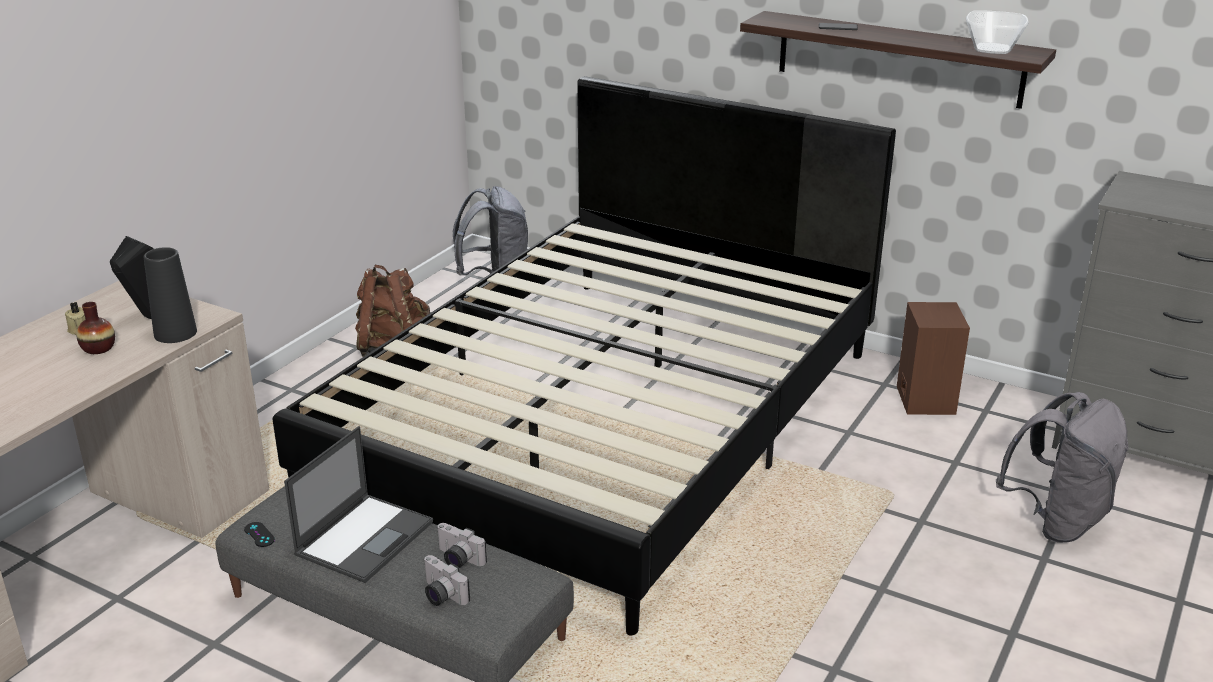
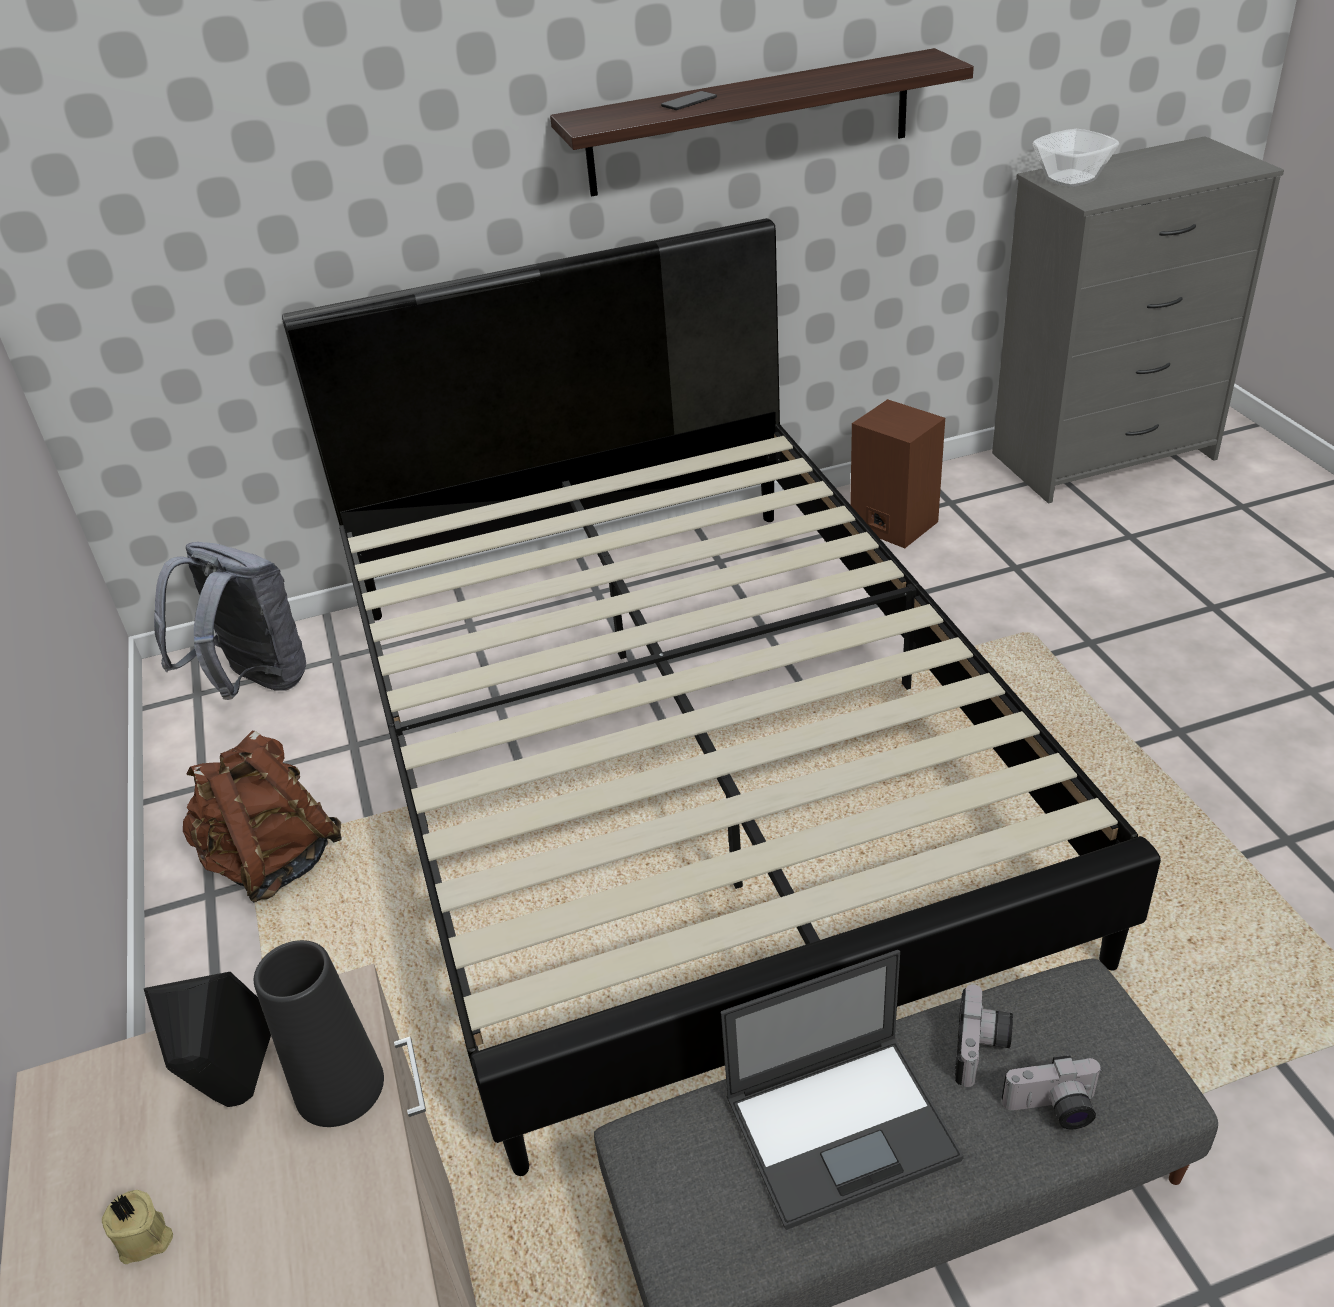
camera: 45 degrees left, 10 degrees up
vase [76,302,115,354] -> none
black game controller [244,522,275,547] -> none
laptop [284,426,433,583] -> laptop turned 90 degrees clockwise [721,950,964,1230]
camera [436,523,487,568] -> camera turned 60 degrees counterclockwise [955,984,1013,1087]
bowl [966,10,1029,54] -> bowl moved to [1032,129,1119,187]
grey backpack [996,392,1128,543] -> none

